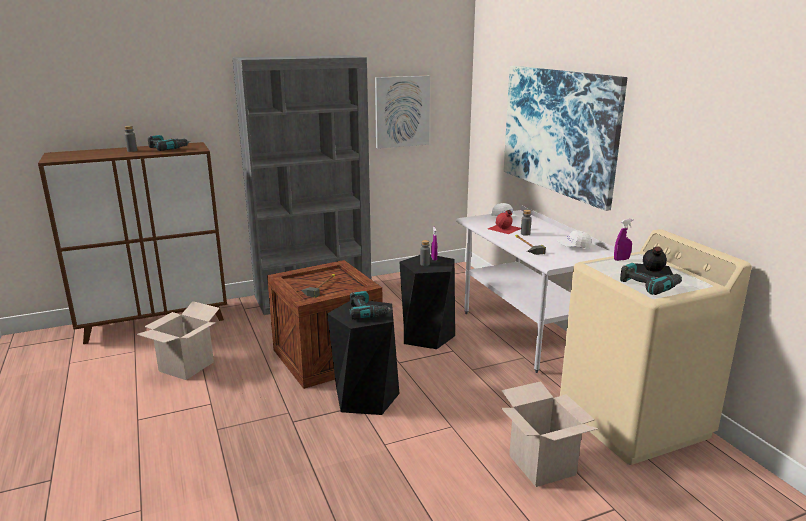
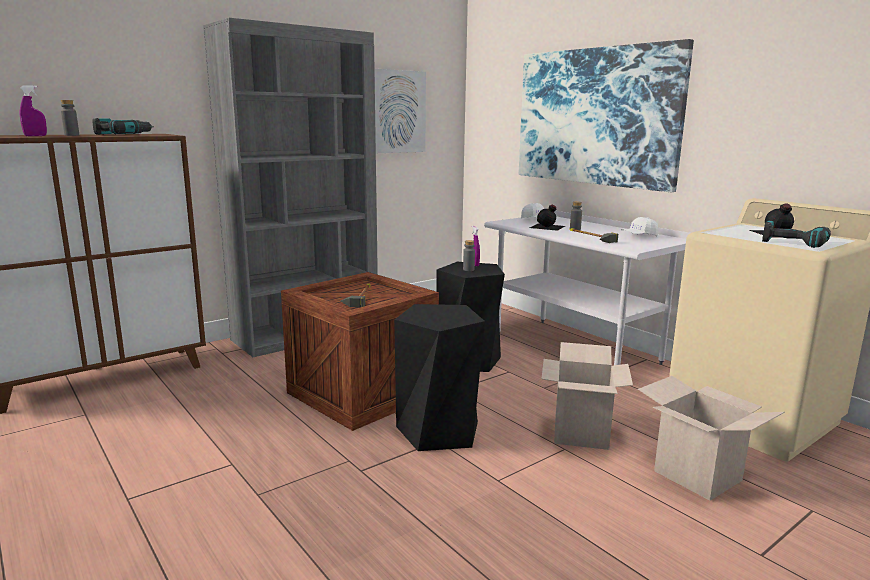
camera: 15 degrees left, 5 degrees down
cardboard box [136,301,220,380] -> cardboard box moved to [541,342,633,450]
power drill [349,291,393,320] -> none
red bottle [488,210,521,234] -> black bottle [530,205,565,231]
purple spray bottle [614,219,634,261] -> purple spray bottle moved to [20,85,47,136]

